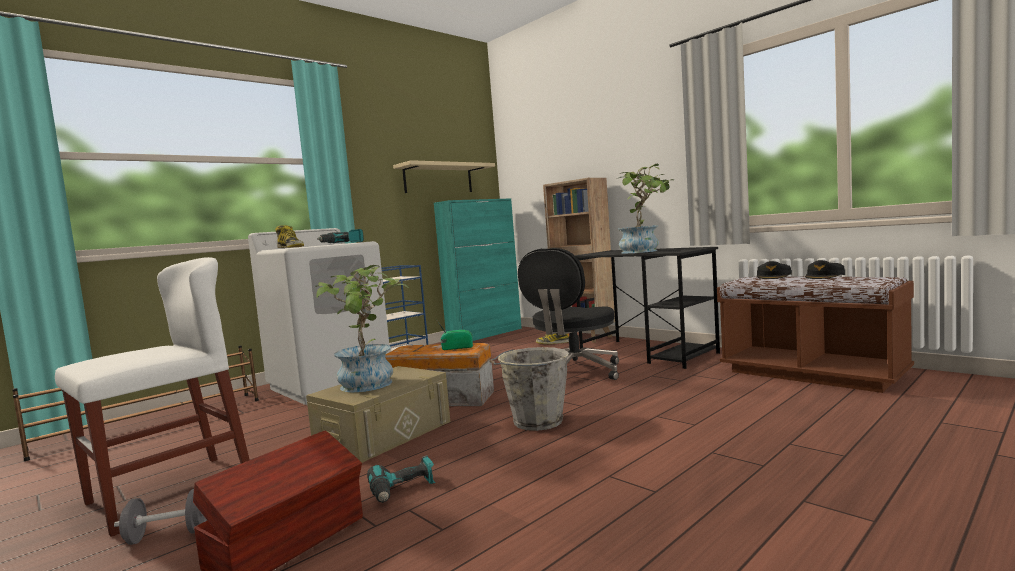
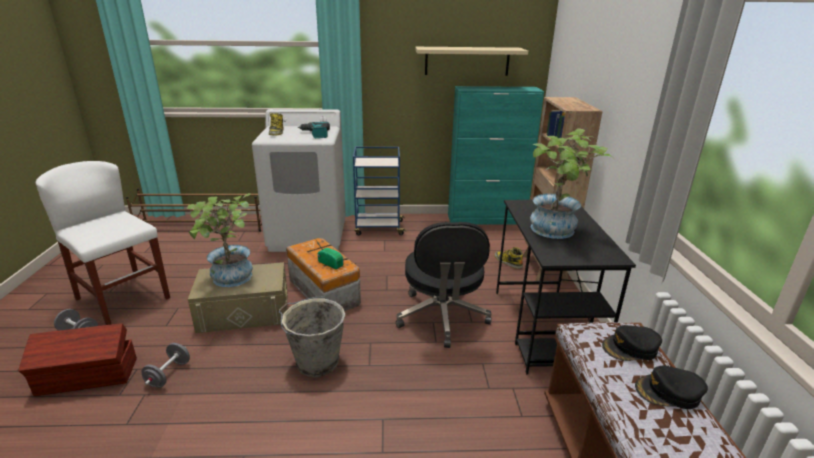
camera: 40 degrees right, 20 degrees up
white chair [55,257,250,537] -> white chair turned 135 degrees counterclockwise [36,161,170,325]
power drill [367,456,435,503] -> grey dumbbell [141,343,190,388]
black office chair [518,248,619,380] -> black office chair turned 75 degrees counterclockwise [396,222,492,348]

